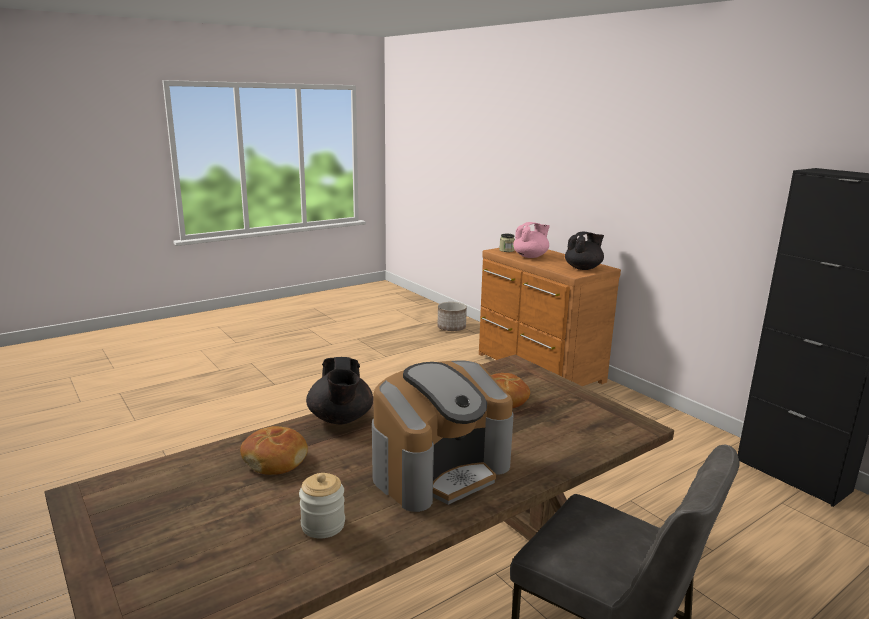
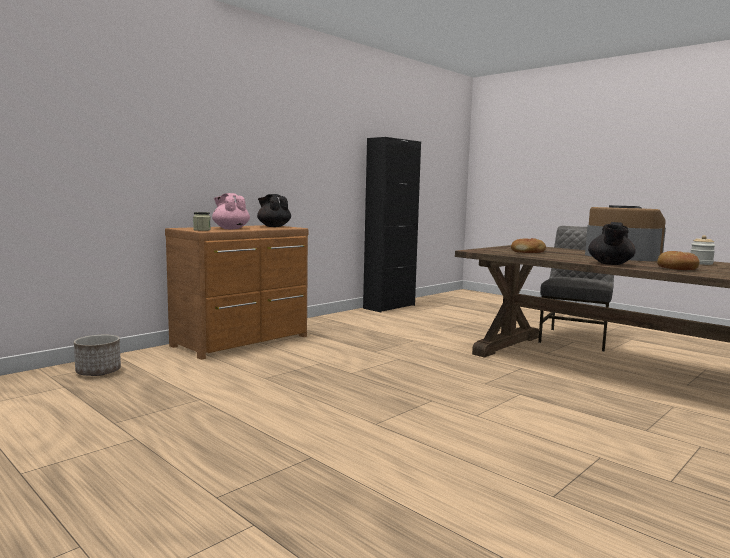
camera: 100 degrees left, 10 degrees down
black teapot [306,357,373,424] -> black teapot turned 135 degrees clockwise [588,222,636,265]

